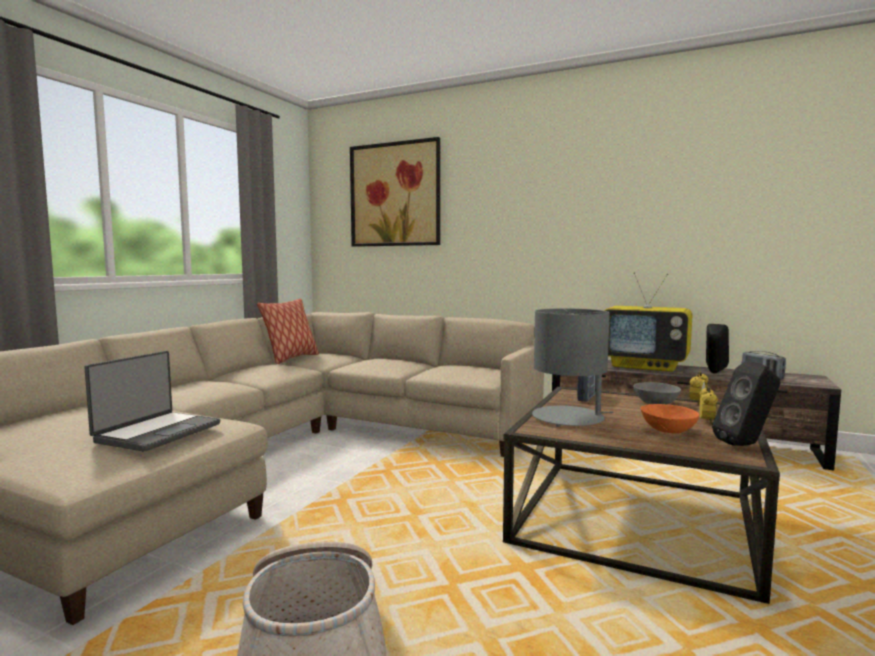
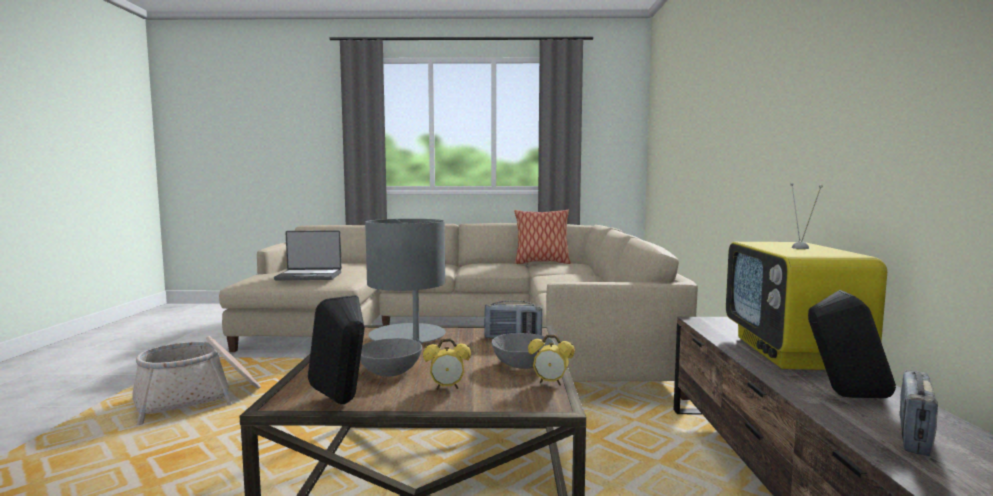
camera: 65 degrees right, 0 degrees up
picture [350,137,440,247] -> none
orange bowl [640,404,699,433] -> grey bowl [360,338,422,377]

